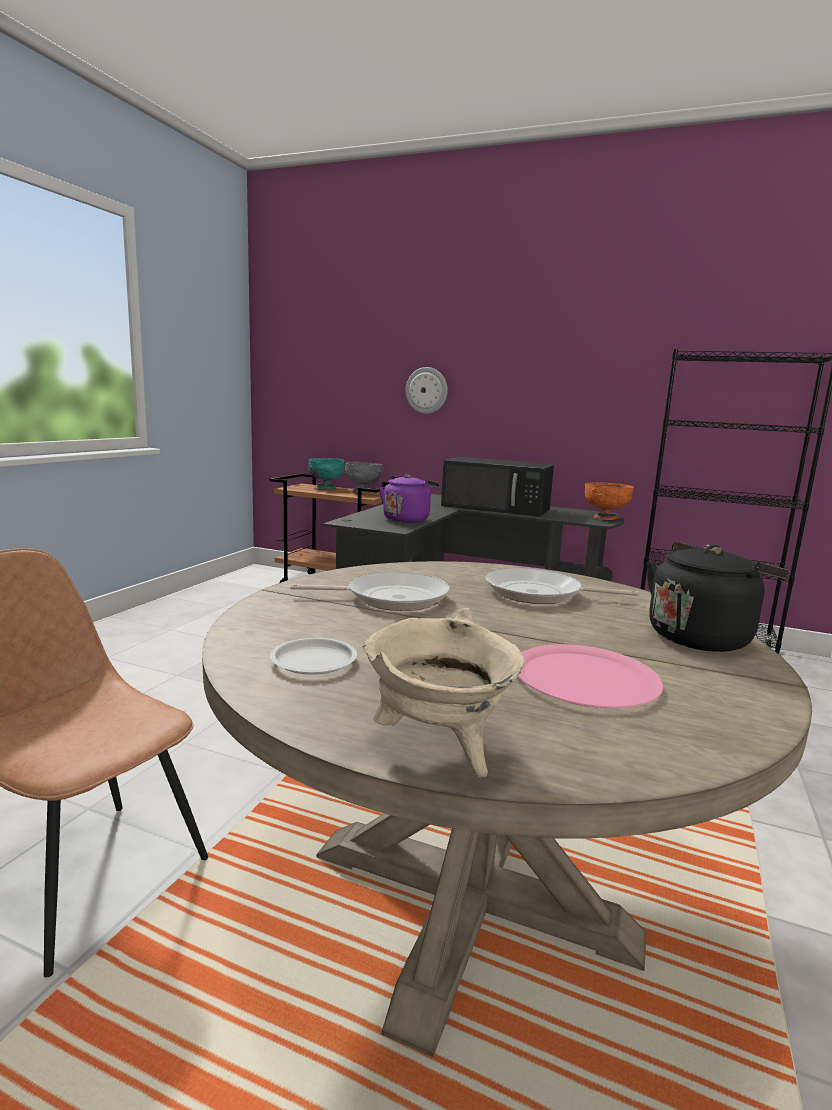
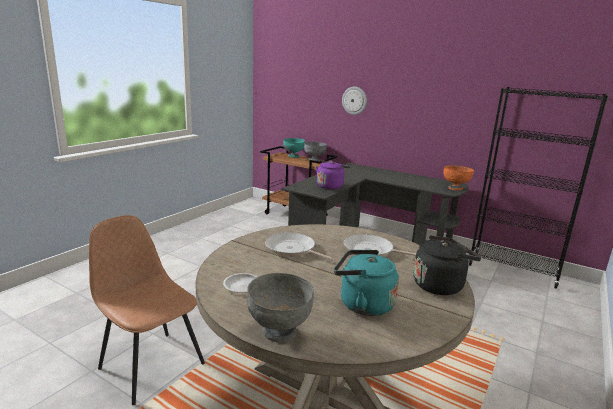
camera: 10 degrees right, 5 degrees up
frying pan [290,572,450,611] -> frying pan turned 150 degrees counterclockwise [265,232,335,261]
beige cooking pot [363,608,525,777] -> grey bowl [247,273,314,343]
black microwave [441,457,554,517] -> none
pink plate [518,644,663,708] -> turquoise kettle [334,250,399,316]

